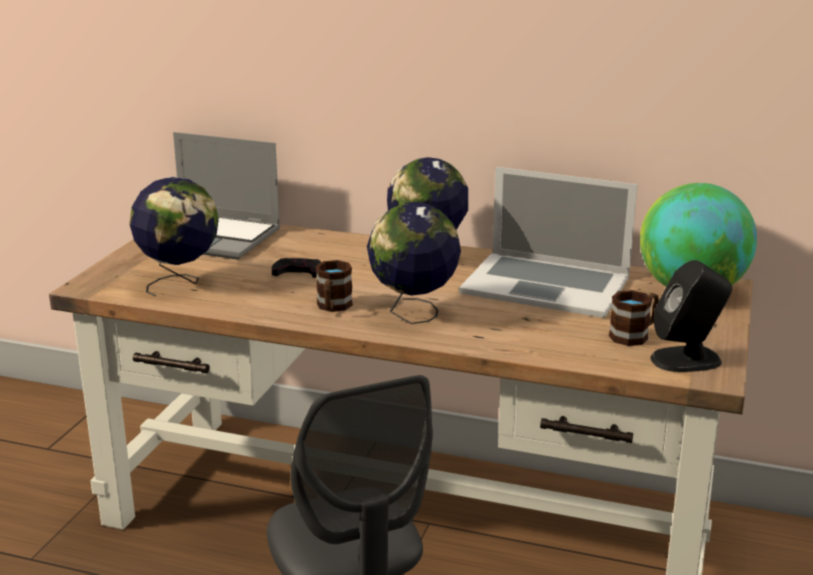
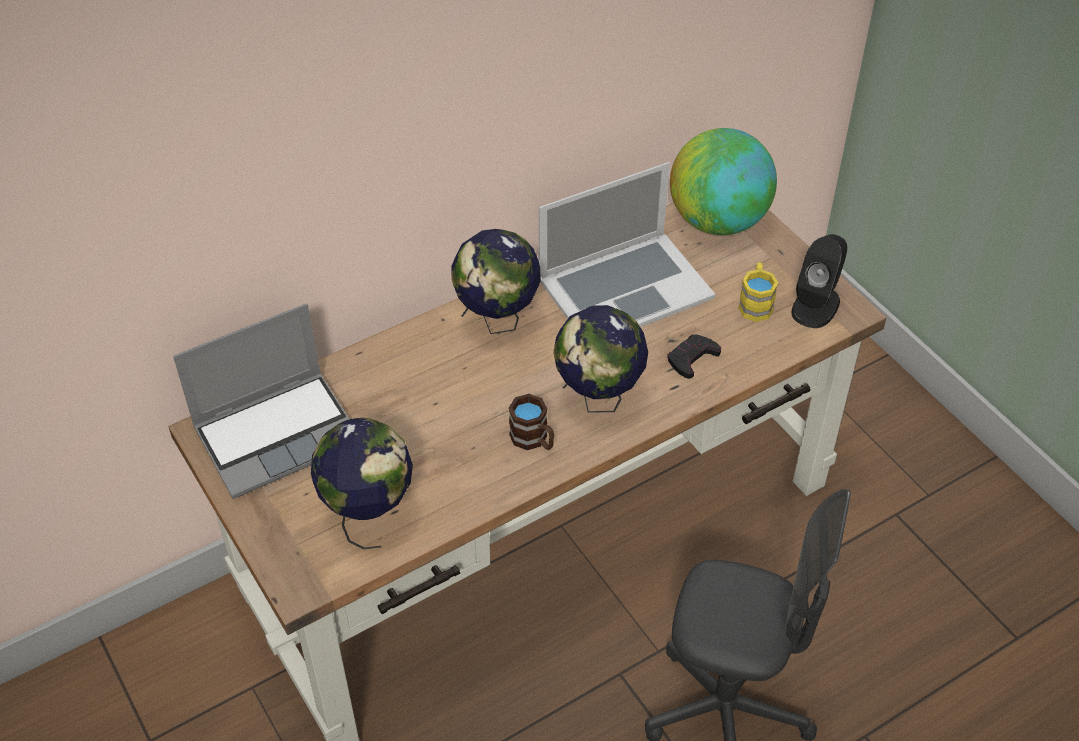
camera: 50 degrees left, 25 degrees up
black game controller [272,258,321,278] -> black game controller moved to [667,334,721,379]
brown mug [609,290,659,346] -> yellow mug [738,262,778,322]

